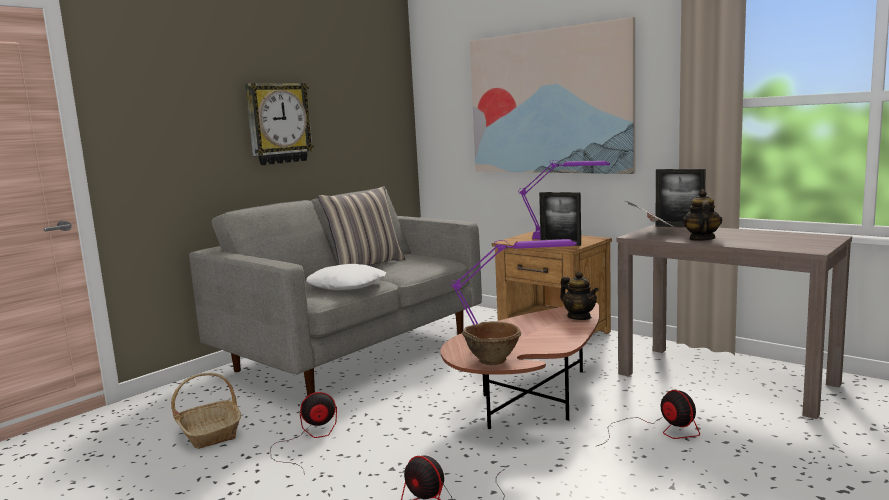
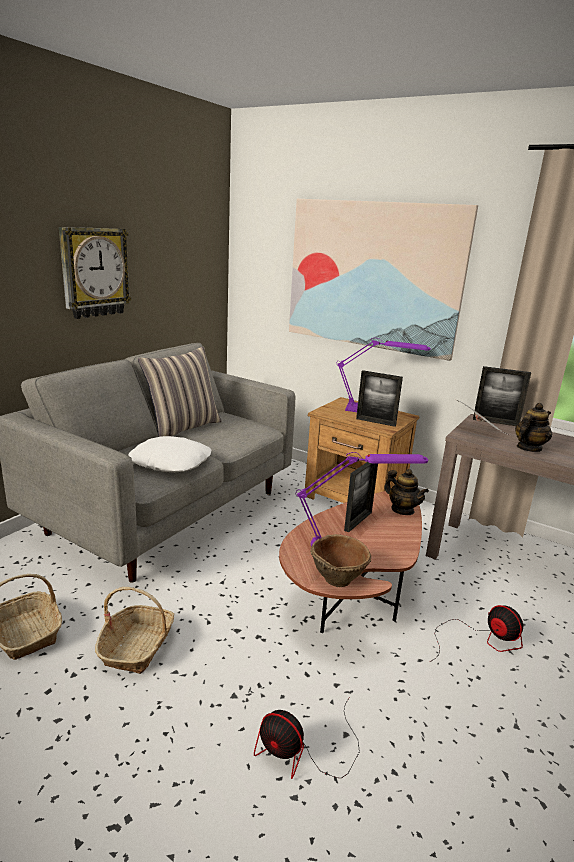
camera: 10 degrees left, 10 degrees up
fan [270,392,337,475] -> basket [95,587,174,674]
teapot [683,190,722,241] -> teapot turned 45 degrees clockwise [515,403,552,452]
none -> picture frame [344,462,378,532]

